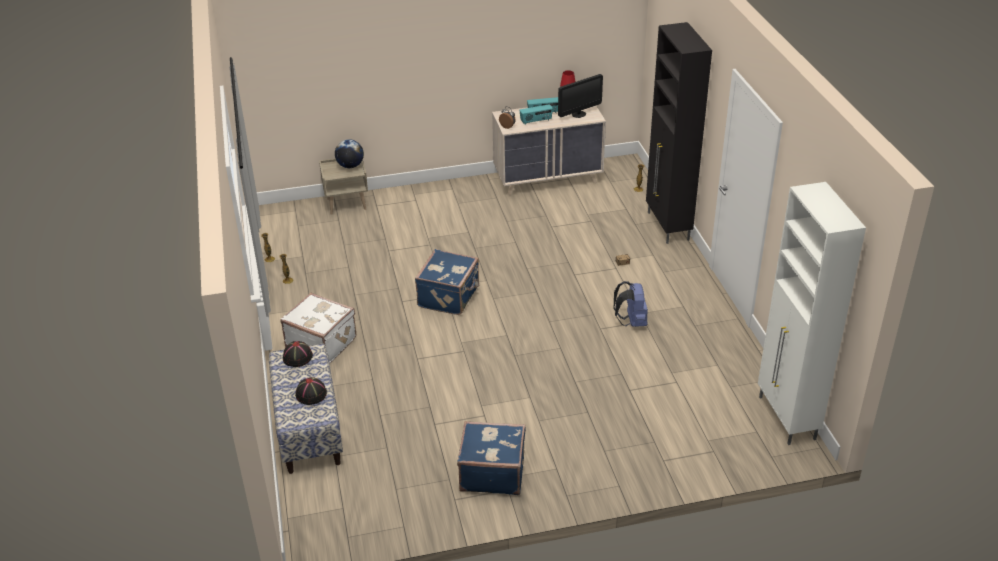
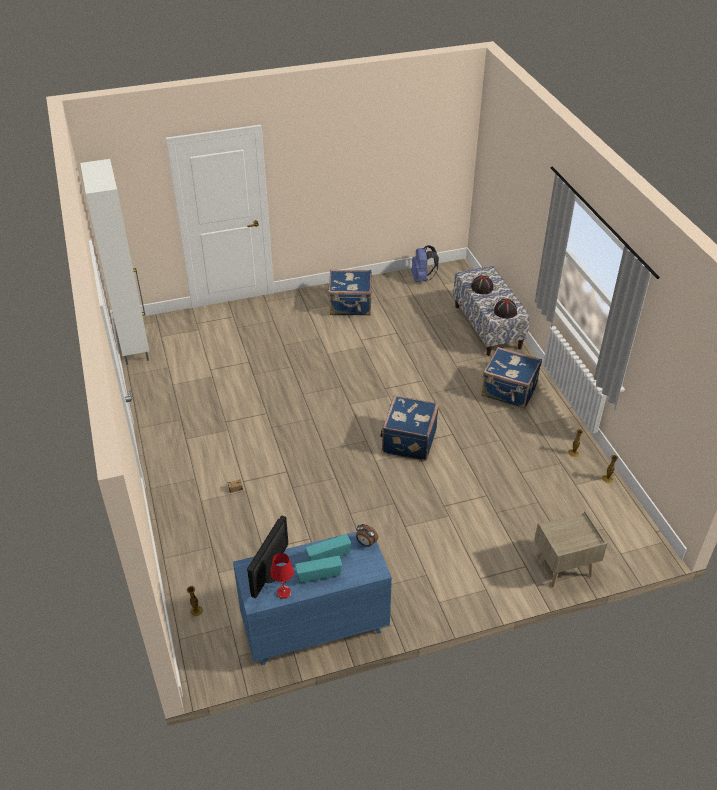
camera: 175 degrees right, 5 degrees up
white suitcase [280,293,356,364] -> blue suitcase [482,347,542,409]
globe [335,139,364,168] -> none
beige dresser [492,106,606,195] -> blue dresser [233,532,392,665]
monitor [558,74,603,118] -> monitor turned 150 degrees clockwise [247,516,288,598]
blue backpack [614,281,648,327] -> blue backpack moved to [411,245,439,282]
black cabinet [646,22,712,244] -> none

